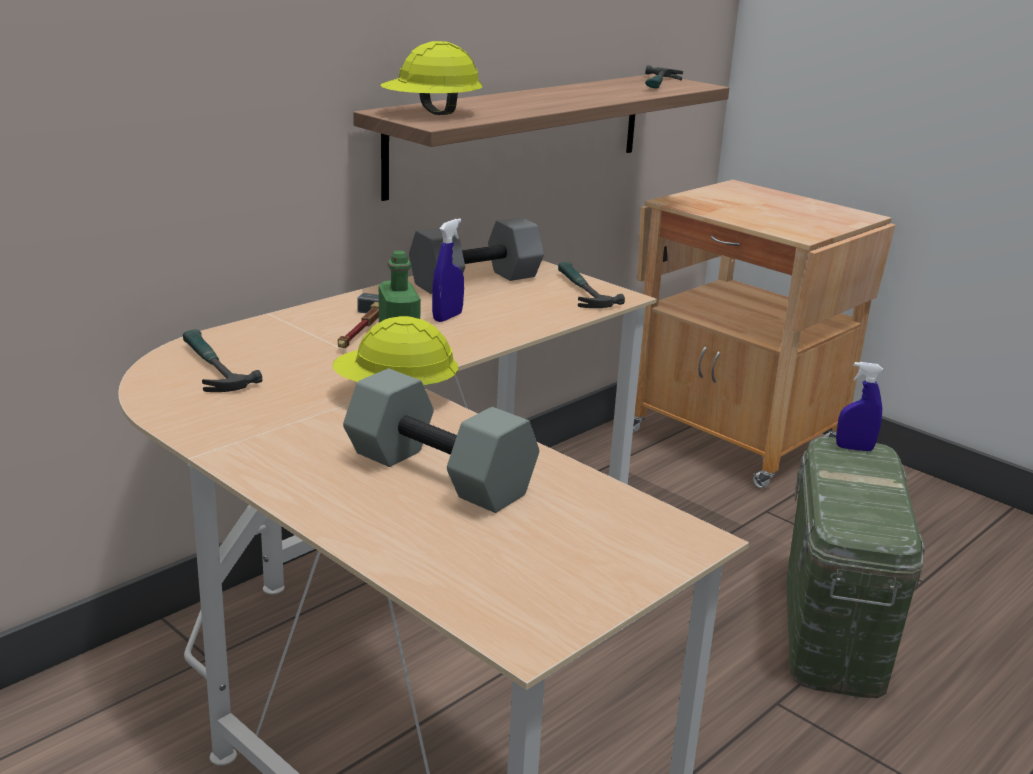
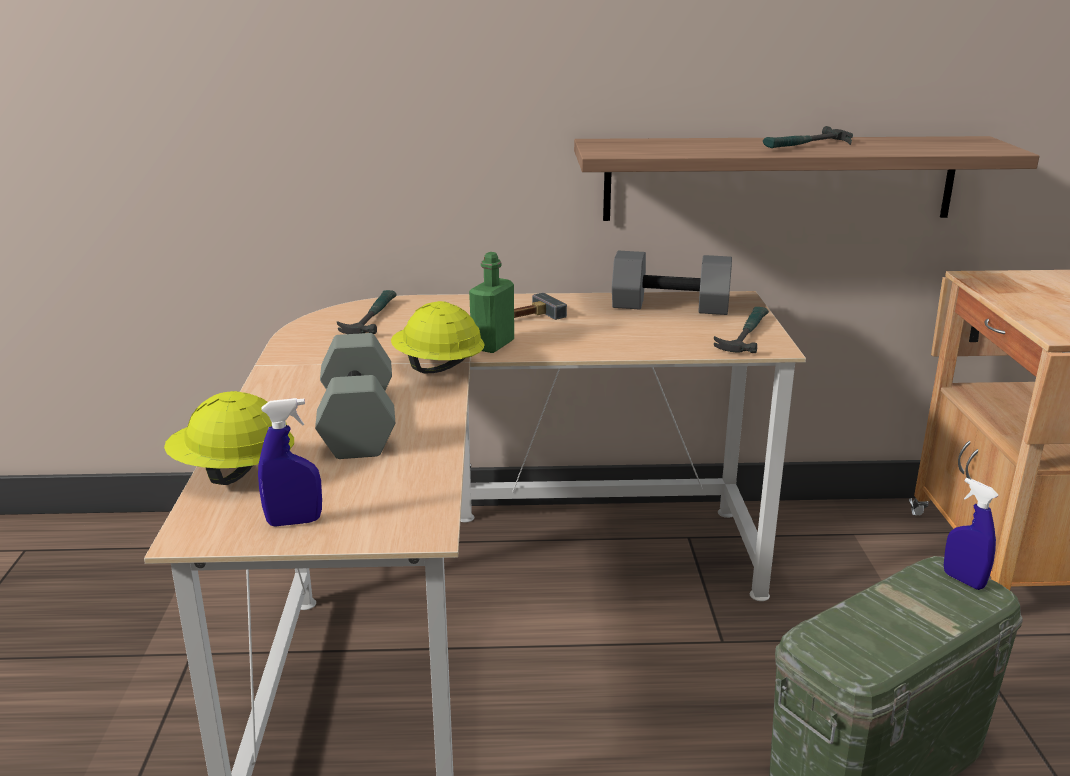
camera: 45 degrees right, 0 degrees up
yellow hard hat [380,41,482,115] -> yellow hard hat moved to [164,391,294,485]
blue spray bottle [432,218,464,322] -> blue spray bottle moved to [258,398,322,527]
hammer [645,65,683,89] -> hammer moved to [763,126,853,148]

